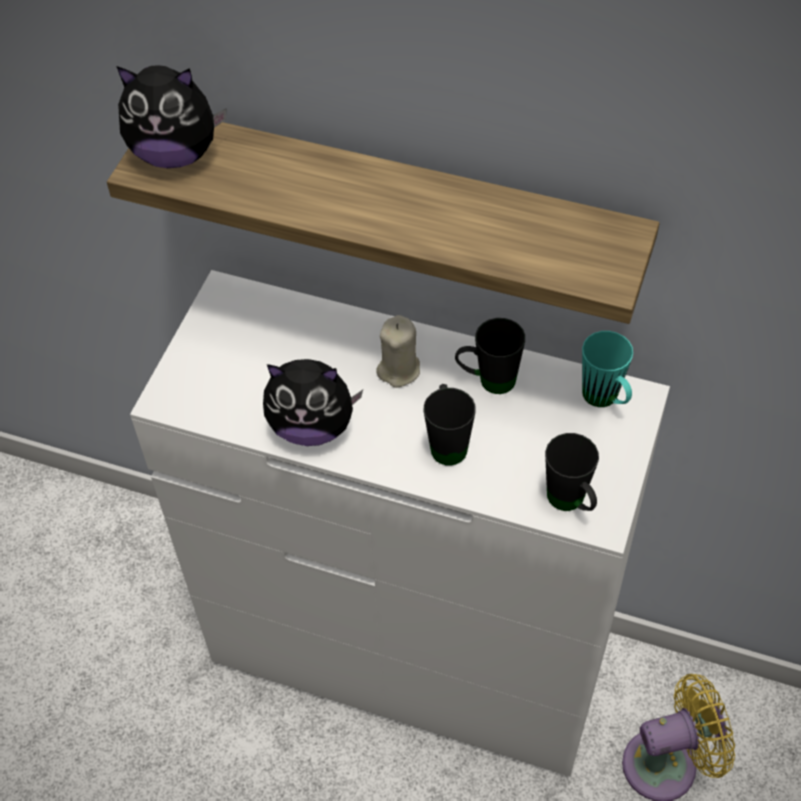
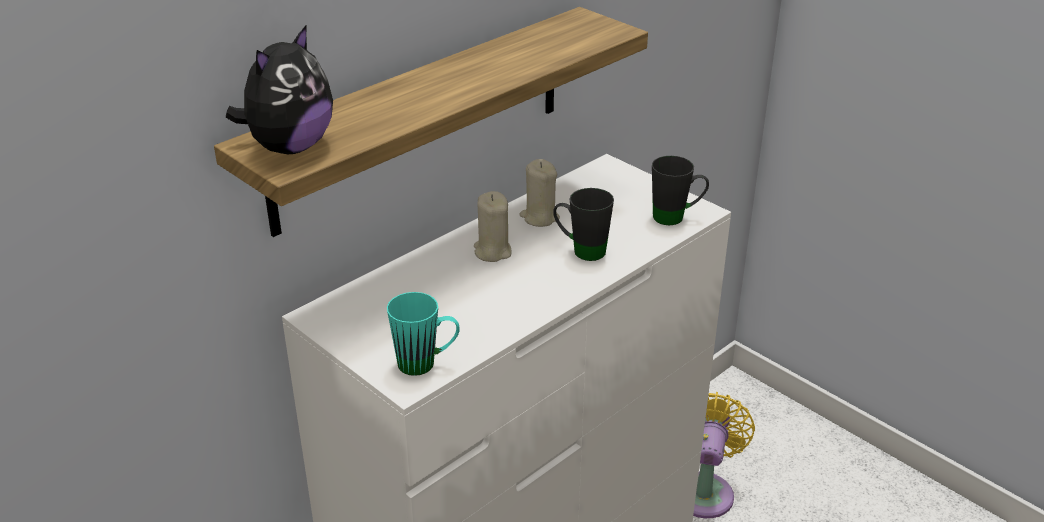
camera: 65 degrees left, 20 degrees down
plush toy [263,359,363,446] -> none
black mug [455,318,525,394] -> beige candle [520,159,560,227]
turquoise mug [582,331,633,407] -> turquoise mug moved to [387,292,460,376]

